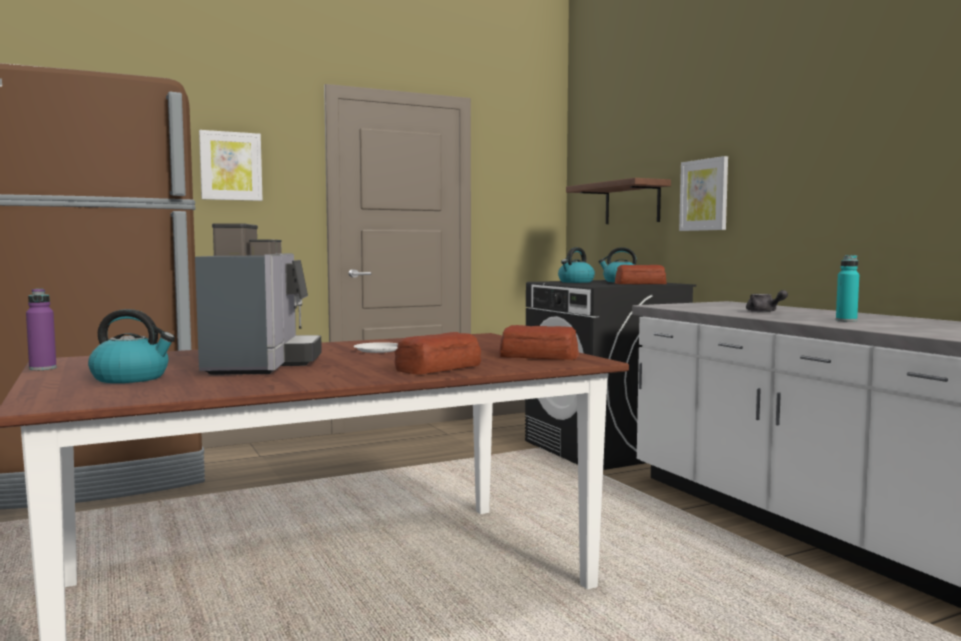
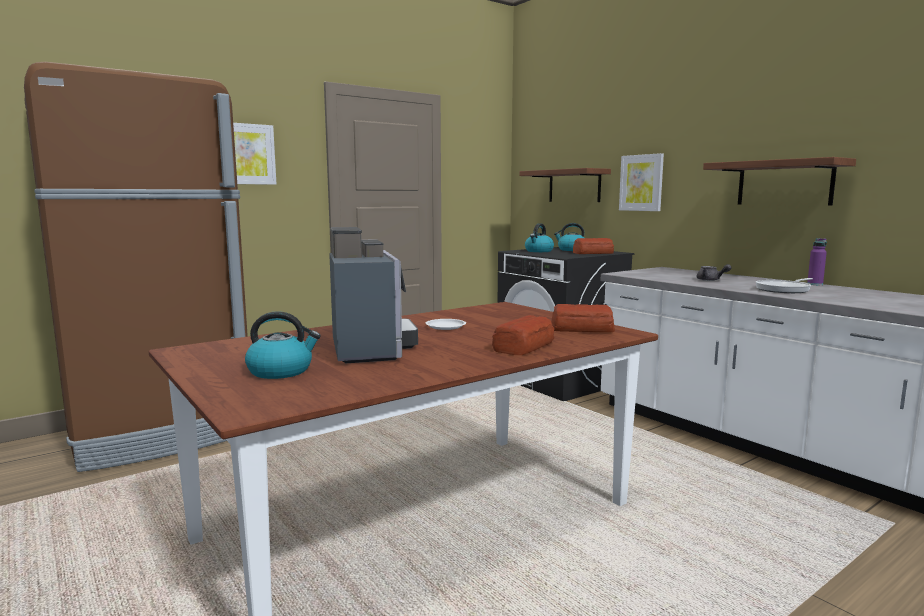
camera: 10 degrees left, 5 degrees up
purple bottle [26,288,57,370] -> purple bottle moved to [807,238,827,285]
turquoise bottle [836,255,859,322] -> frying pan [756,278,813,293]
none -> shelf [703,157,856,206]

